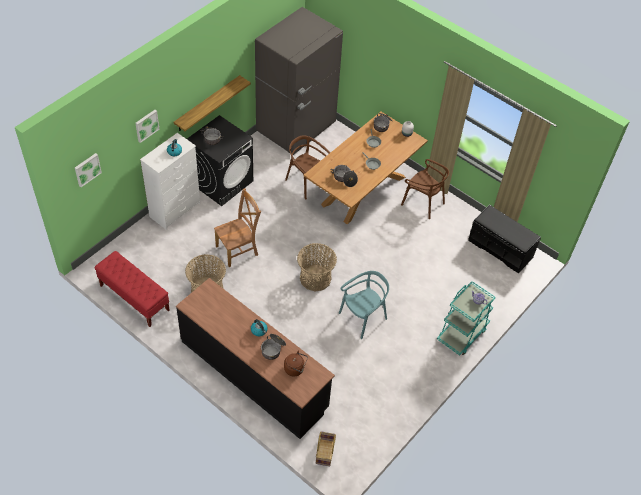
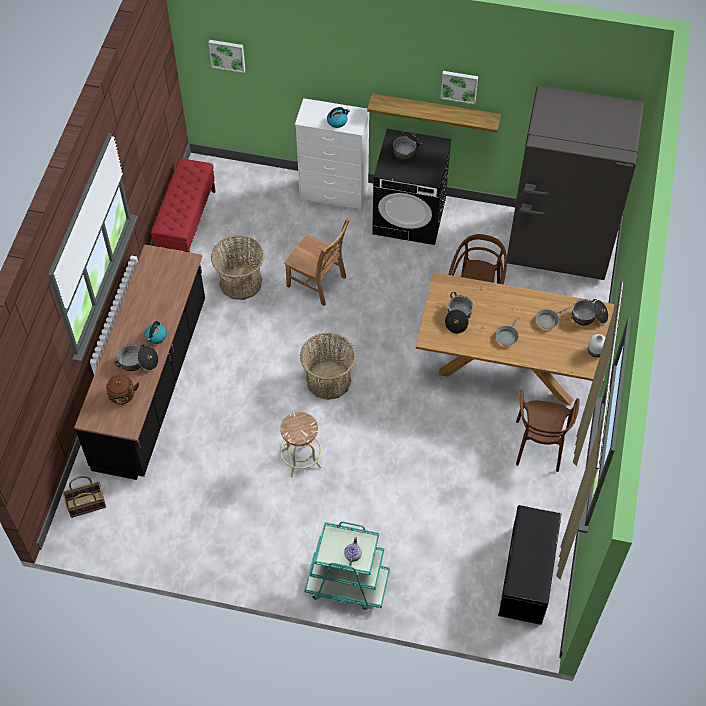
camera: 65 degrees right, 5 degrees up
picture [135,110,160,143] -> picture moved to [440,71,478,104]
turquoise chair [339,271,389,339] -> beige stool [280,412,322,477]

